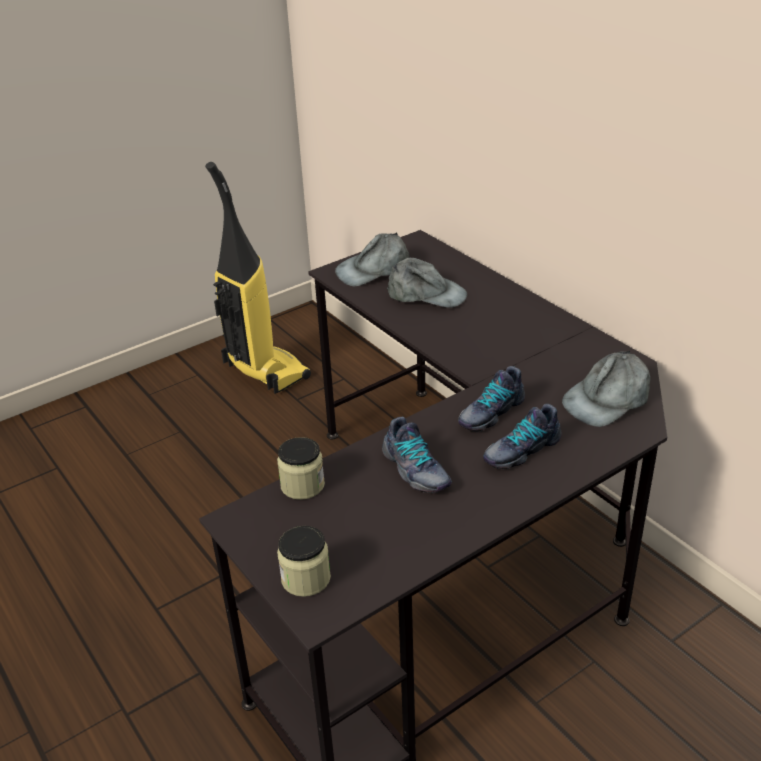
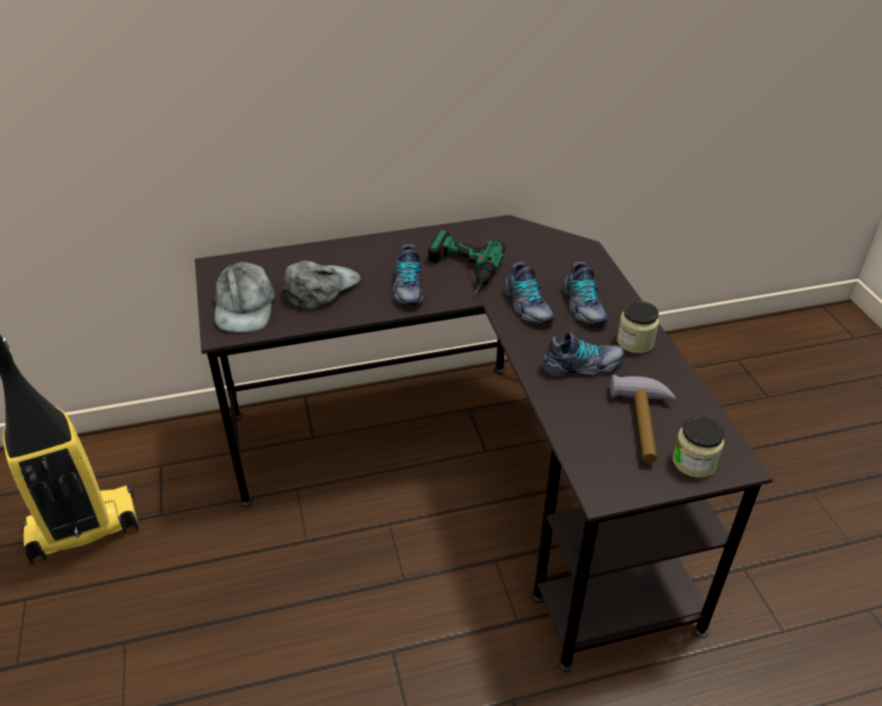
camera: 70 degrees left, 5 degrees up
jar [277,437,325,500] -> jar moved to [617,301,659,353]
grey cap [562,350,650,427] -> none
none -> shoe [393,244,423,307]
none -> power drill [428,230,505,293]
none -> hammer [610,374,676,463]

